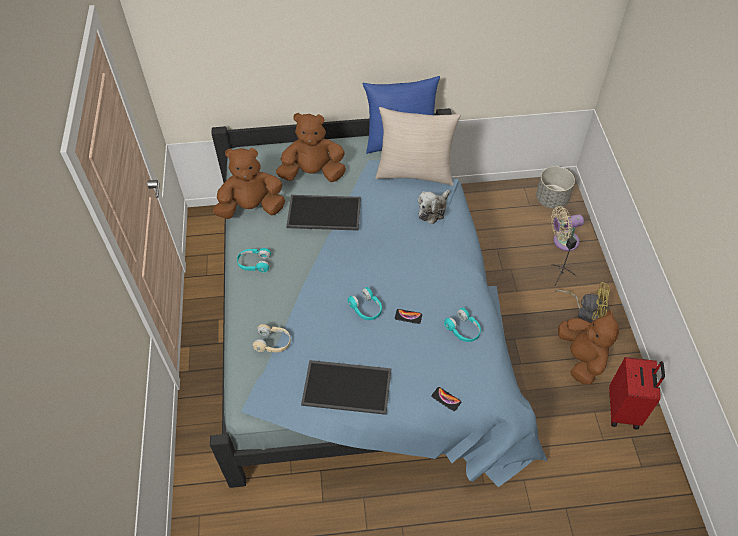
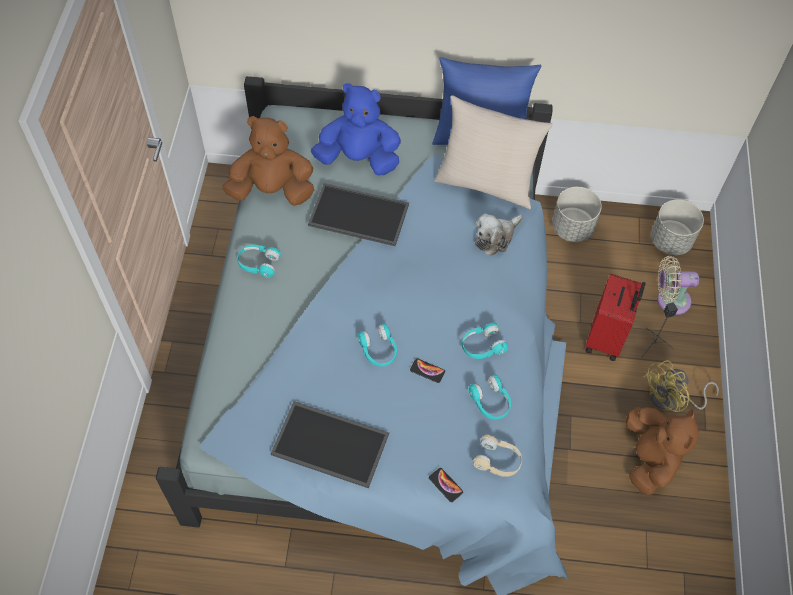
camera: 10 degrees right, 5 degrees up
beige headphones [253,324,291,352] -> beige headphones moved to [473,434,522,477]
brown plush toy [276,113,346,182] -> blue plush toy [311,83,401,176]
yellow fan [555,282,610,323] -> yellow fan turned 120 degrees clockwise [643,360,719,412]
red suitcase [609,357,665,430] -> red suitcase moved to [586,274,646,361]
none -> turquoise headphones [462,322,508,359]
none -> grey planter [552,187,602,242]

